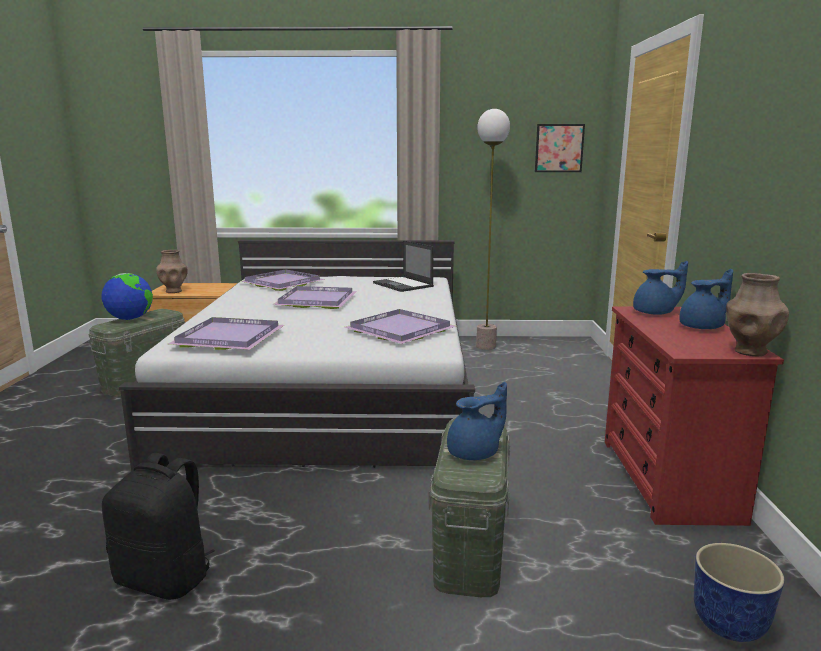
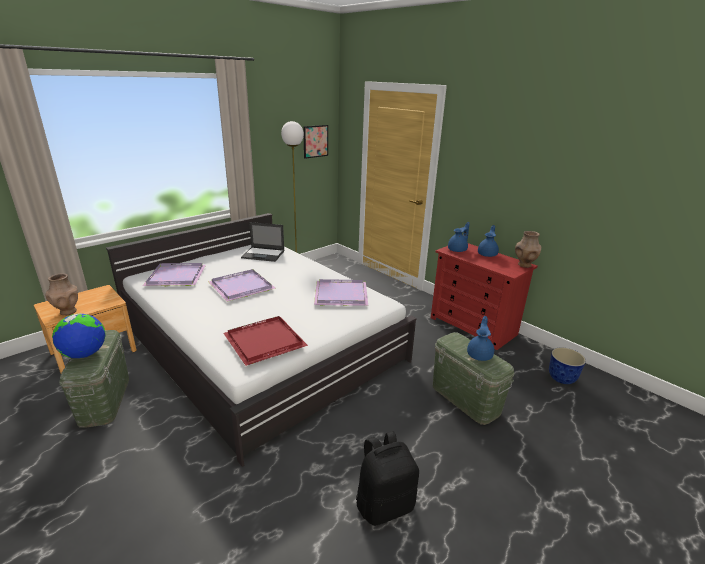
camera: 45 degrees left, 10 degrees up
purple tray [168,317,284,350] -> red tray [223,316,308,366]

